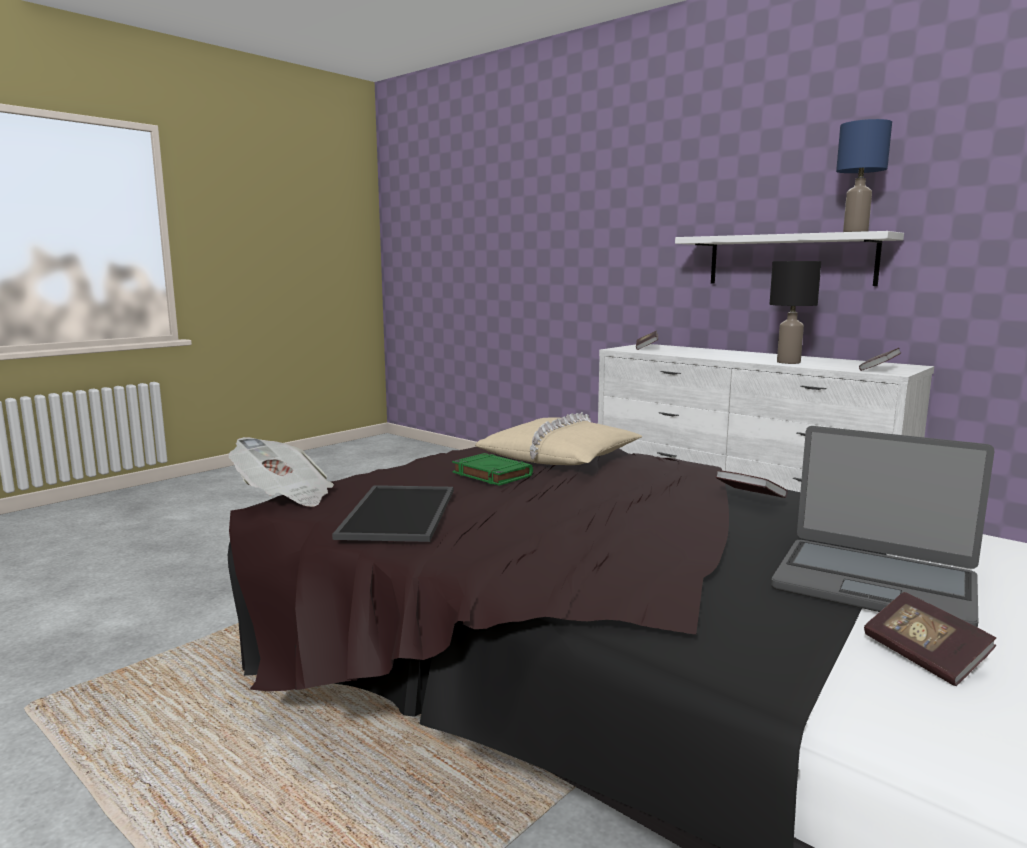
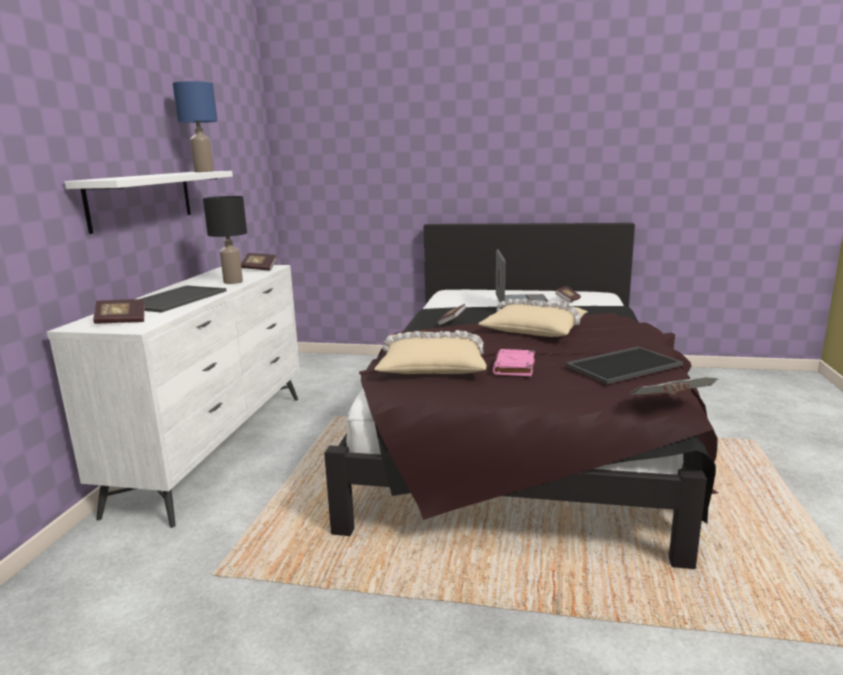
camera: 120 degrees left, 5 degrees up
green book [452,453,533,486] -> pink book [493,349,535,376]
none -> tray [141,285,226,313]
none -> beige pillow [478,299,588,337]

